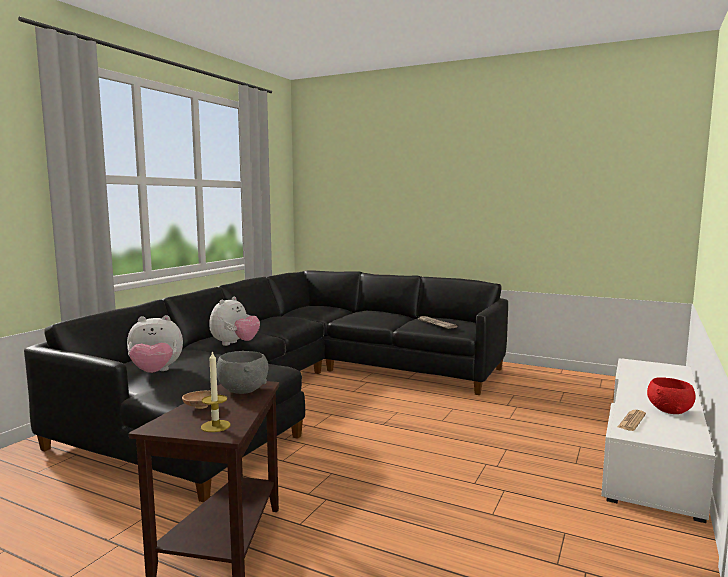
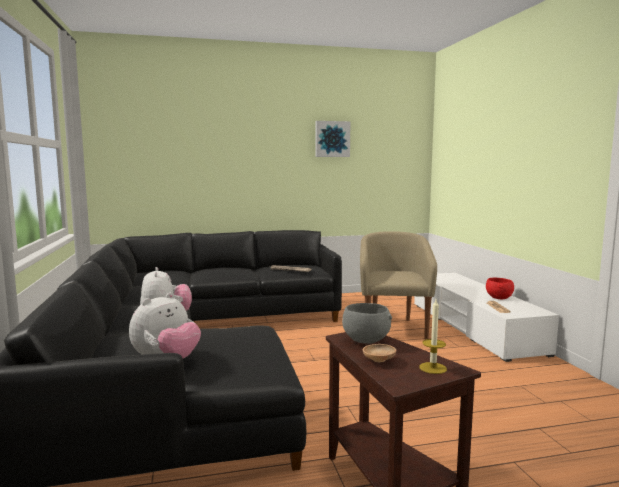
camera: 40 degrees left, 0 degrees up
none -> picture [316,121,350,157]
none -> beige armchair [360,231,437,340]

